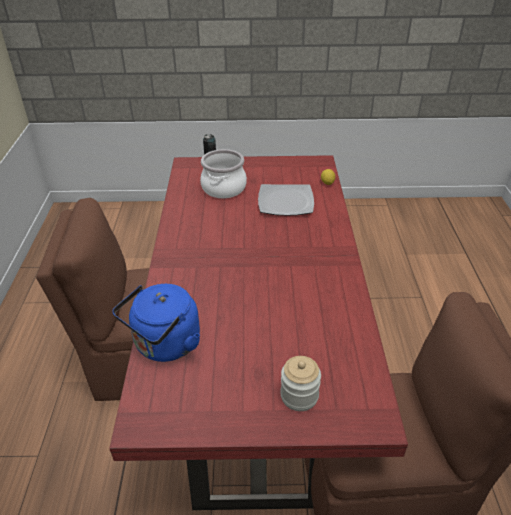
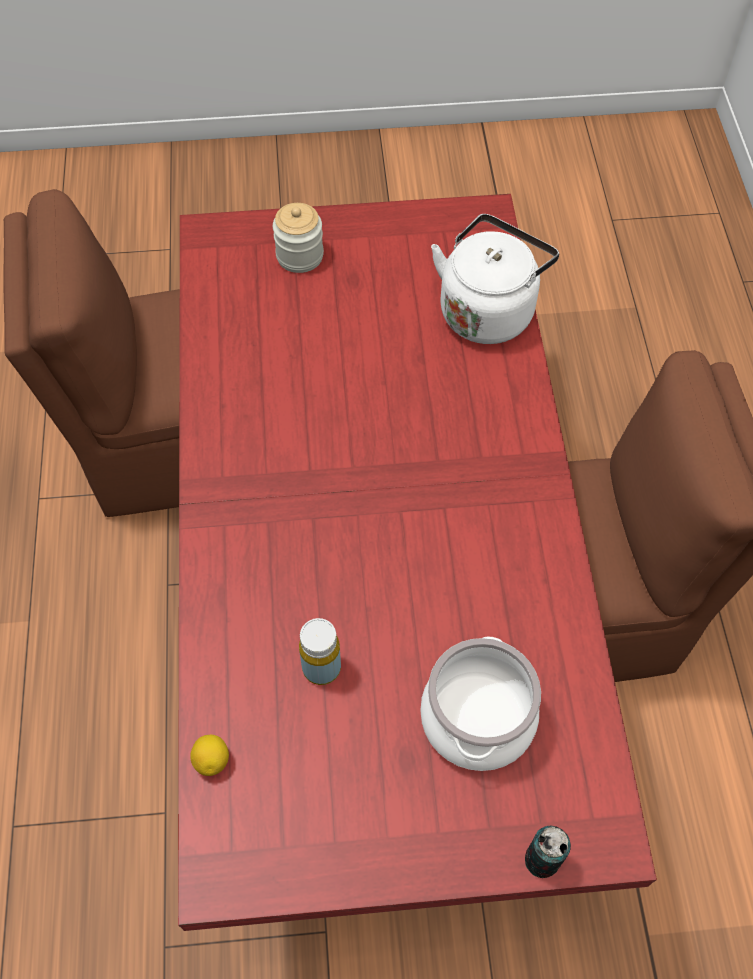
camera: 175 degrees right, 20 degrees up
blue kettle [112,284,200,362] -> white kettle [431,214,559,344]
plate [258,184,314,216] -> yellow bottle [299,618,341,685]

